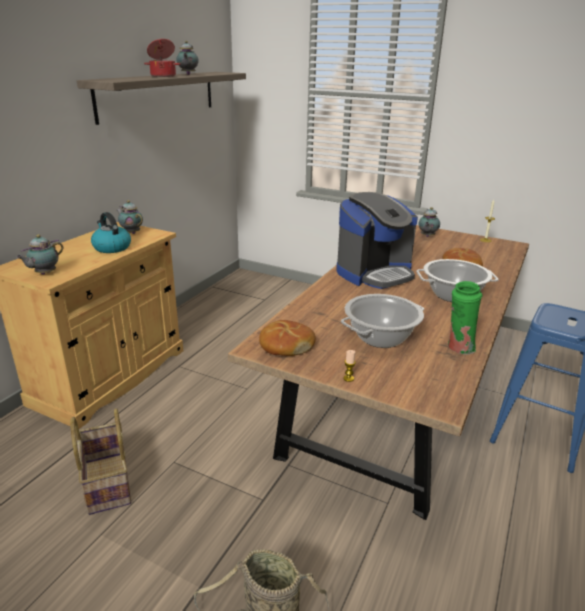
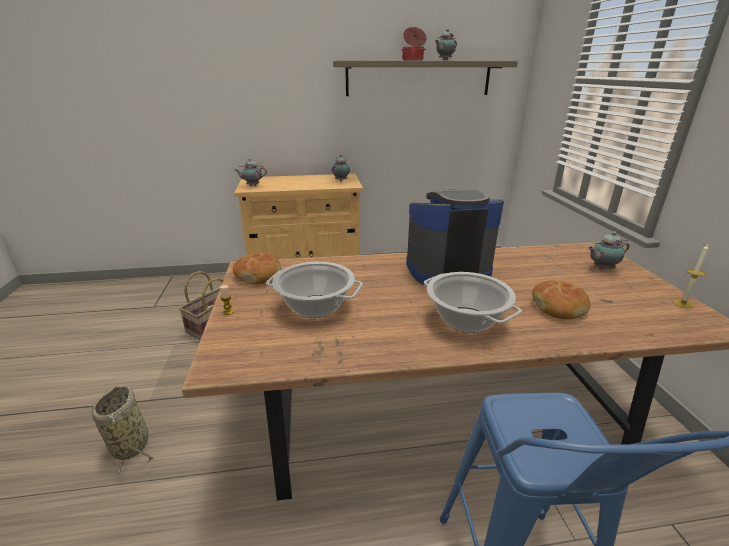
camera: 55 degrees right, 0 degrees up
kettle [91,212,131,253] -> none
coffee machine [336,192,418,289] -> coffee machine turned 150 degrees clockwise [406,190,504,285]
green vase [448,281,483,354] -> none

